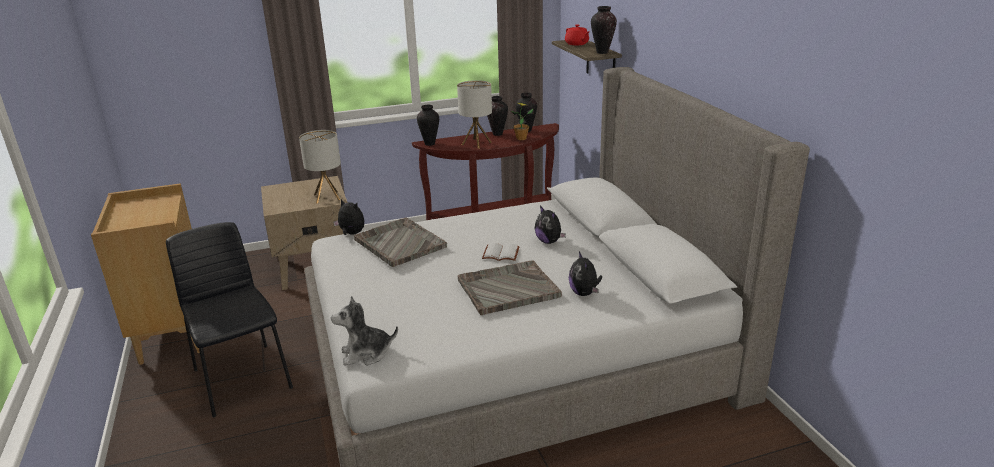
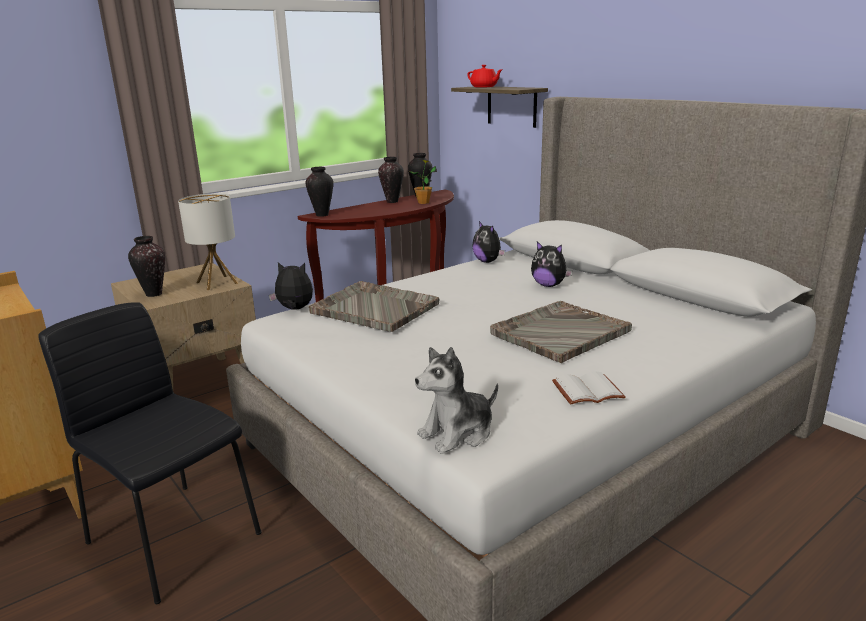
camera: 20 degrees left, 5 degrees down
table lamp [457,80,492,149] -> none
white book [482,243,519,261] -> white book moved to [552,371,626,405]
plush toy [569,251,602,296] -> plush toy moved to [472,221,505,263]
vase [591,6,617,54] -> vase moved to [128,236,165,297]

